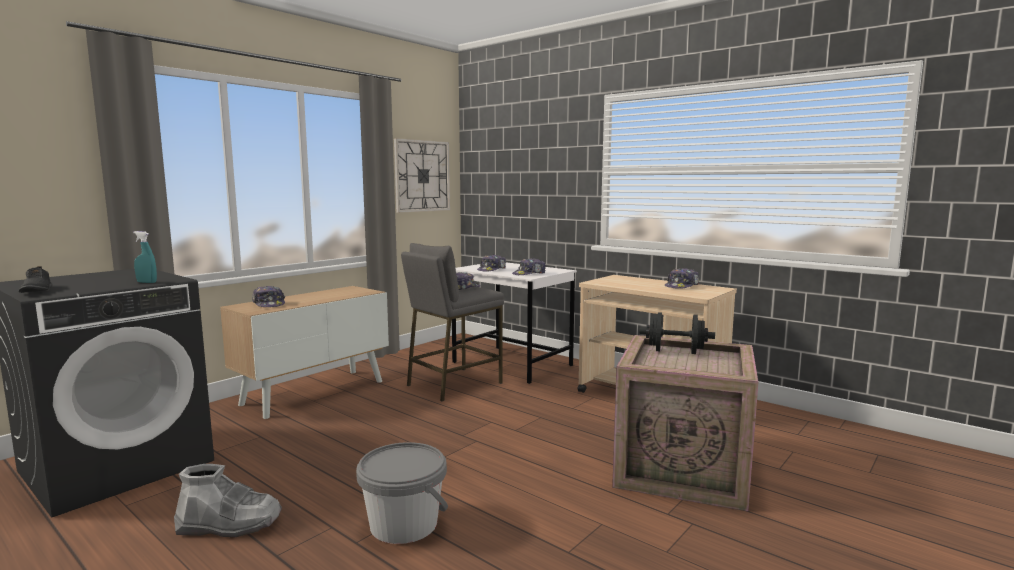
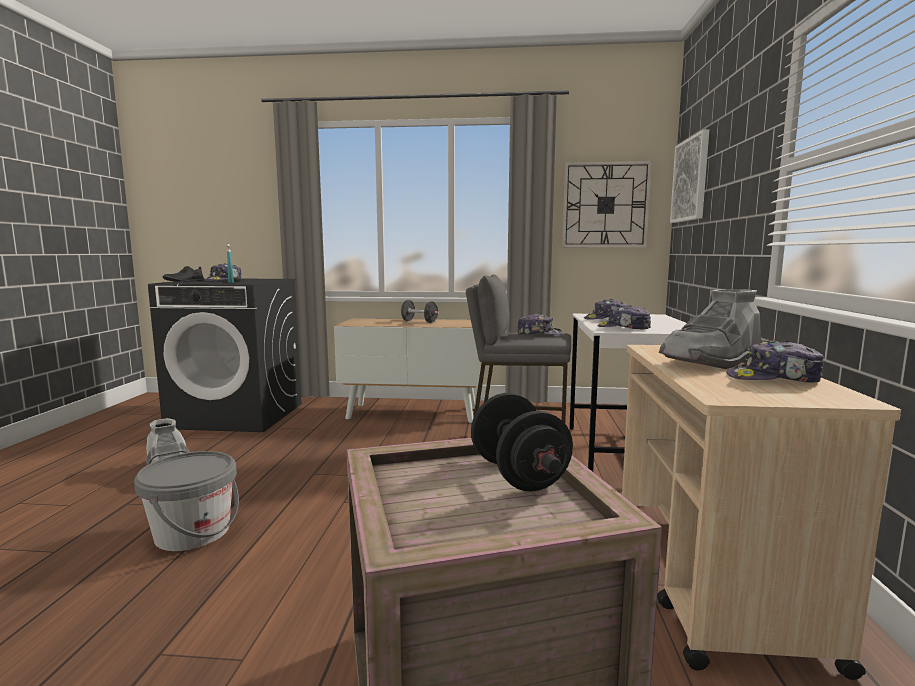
camera: 55 degrees right, 0 degrees up
cap [252,286,285,307] -> cap moved to [204,263,242,281]
none -> black dumbbell [401,300,439,323]
none -> grey boot [659,289,761,369]
none -> picture [670,129,709,223]

